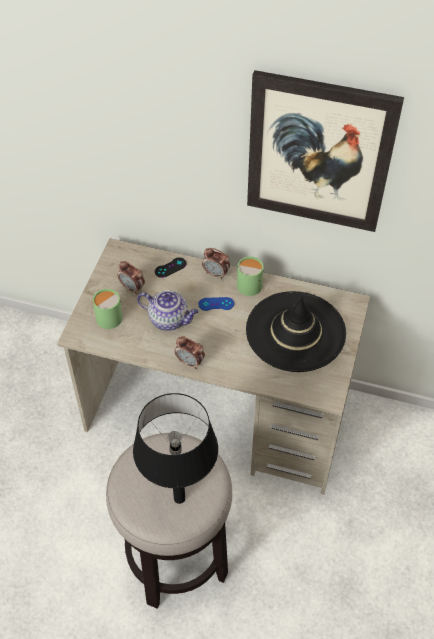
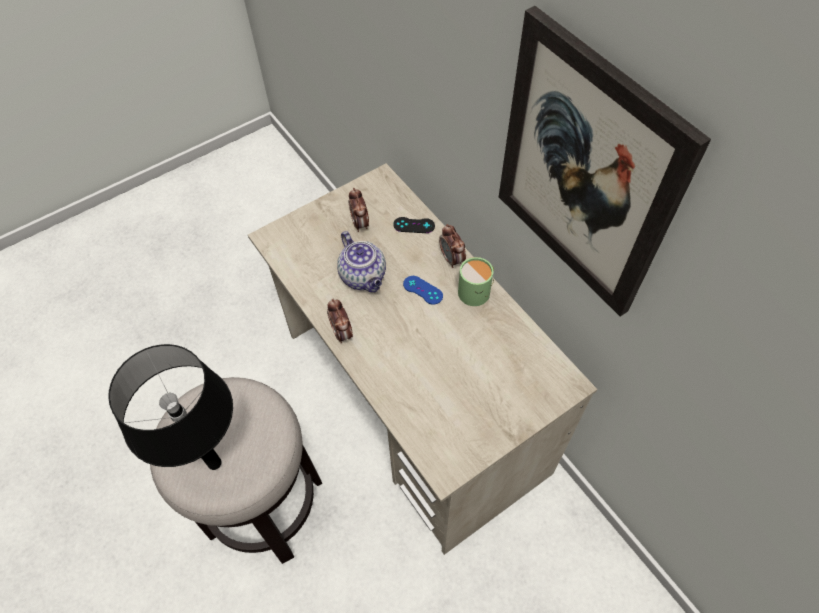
camera: 40 degrees right, 5 degrees up
green mug [93,289,123,329] -> none
black hat [246,291,346,372] -> none

